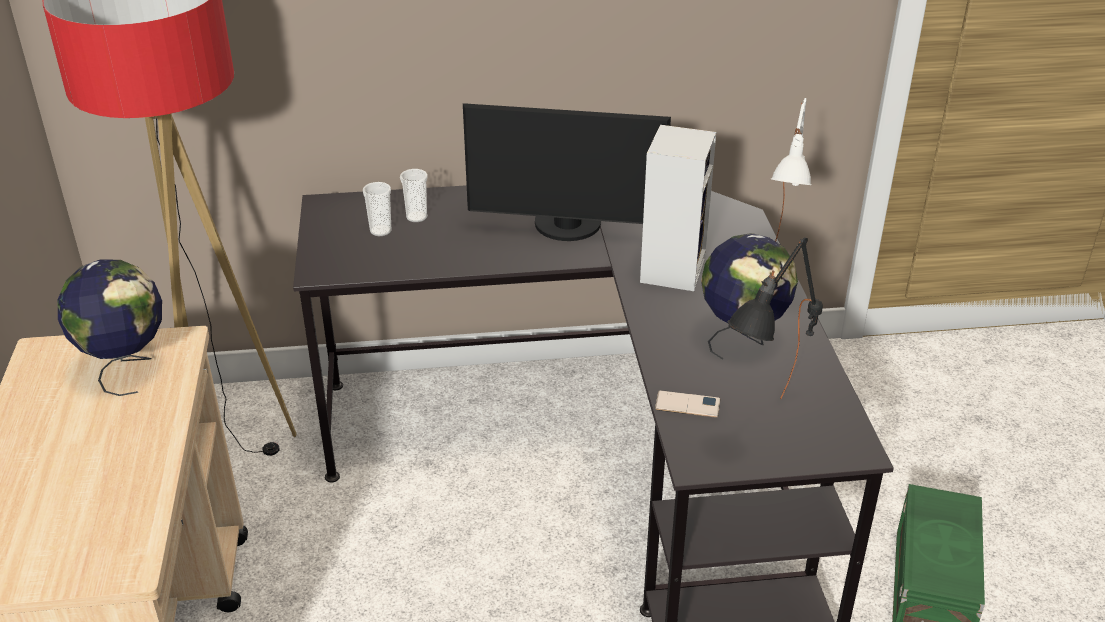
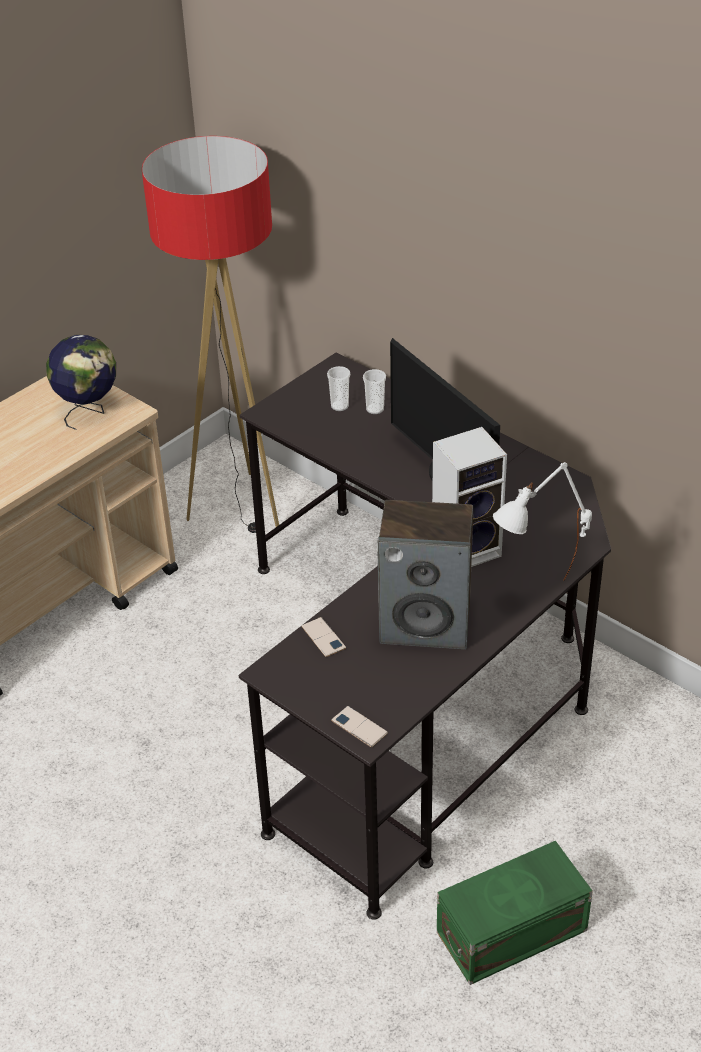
camera: 50 degrees right, 5 degrees up
globe [701,233,798,360] -> speaker [377,500,473,649]
black table lamp [727,237,823,399] -> none
none -> phone [331,706,388,747]

